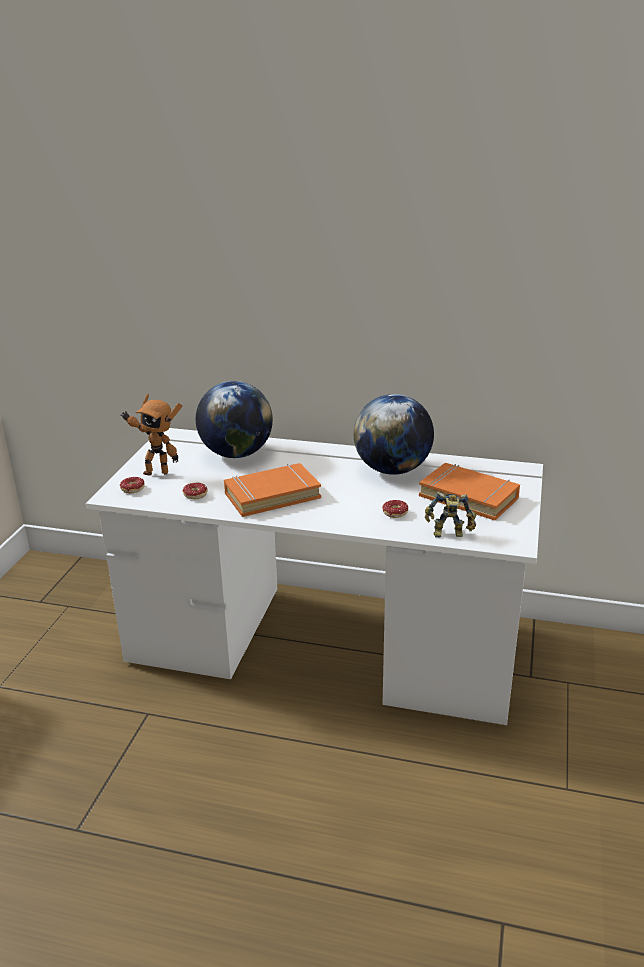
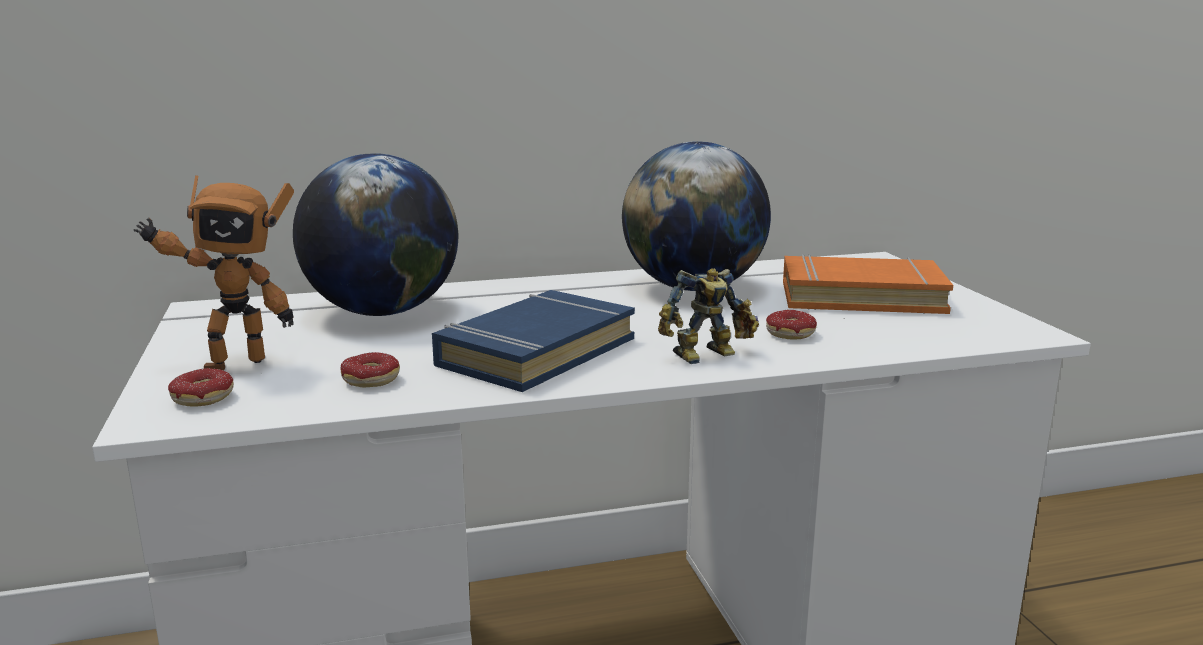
camera: 30 degrees left, 10 degrees down
orange book [224,463,321,517] -> blue book [432,290,635,392]
toy robot [425,492,476,538] -> toy robot moved to [658,268,759,364]

